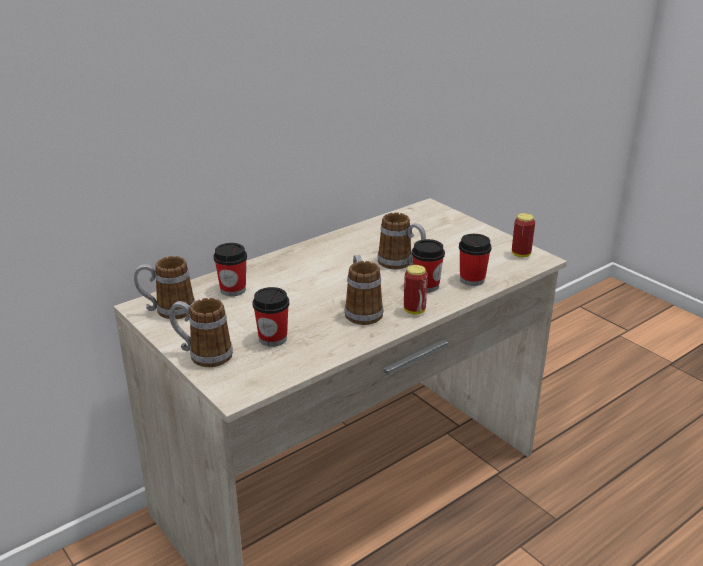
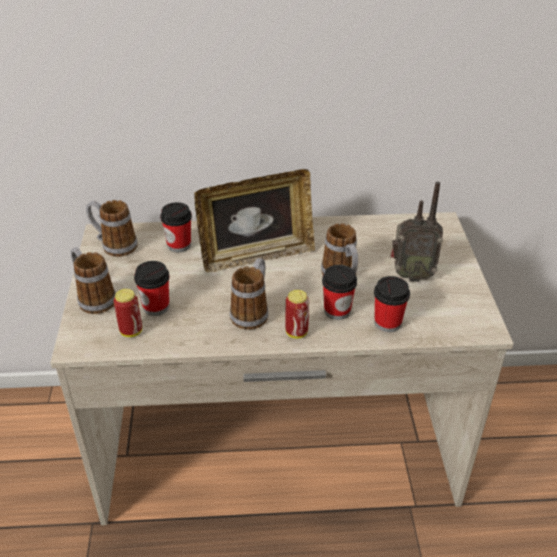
camera: 35 degrees right, 10 degrees up
can [512,213,535,257] -> can moved to [114,289,142,337]
none -> picture frame [194,169,315,272]
none -> radio [391,182,443,282]

